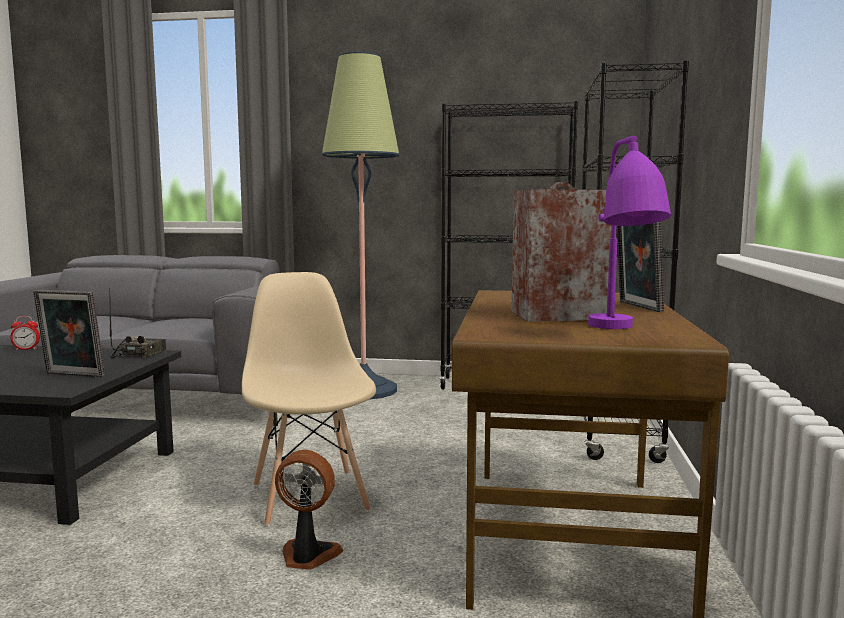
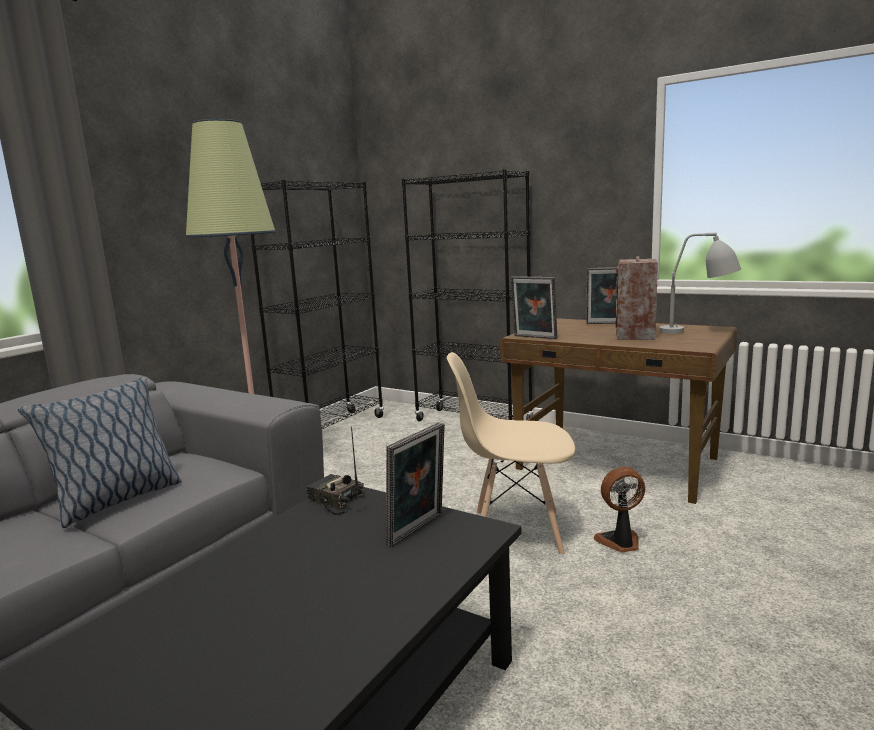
camera: 65 degrees left, 5 degrees up
alarm clock [10,316,40,350] -> none
fan [275,450,343,570] -> fan turned 45 degrees clockwise [594,467,645,552]
purple table lamp [588,136,671,329] -> grey table lamp [659,233,741,334]
none -> pillow [18,377,182,528]
none -> picture frame [510,276,557,339]

